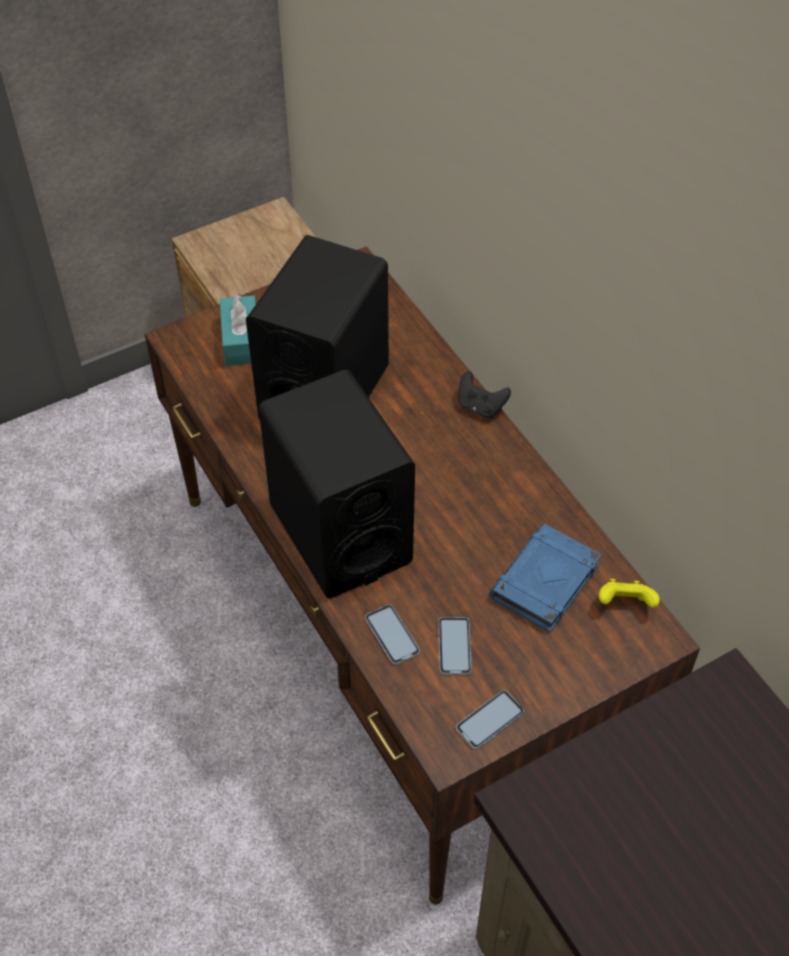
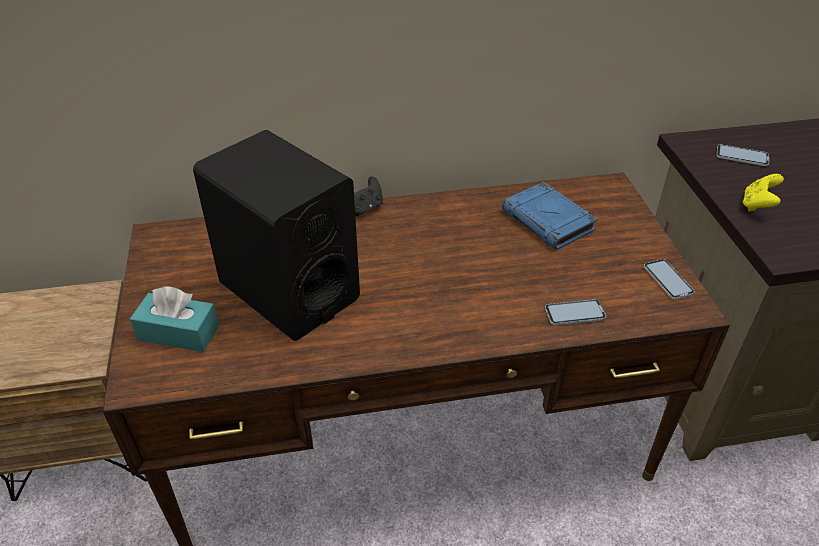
camera: 70 degrees left, 10 degrees down
black speaker [259,370,415,598] -> none
phone [438,617,472,675] -> phone moved to [716,144,769,166]
yellow game controller [599,579,660,608] -> yellow game controller moved to [743,174,784,212]

